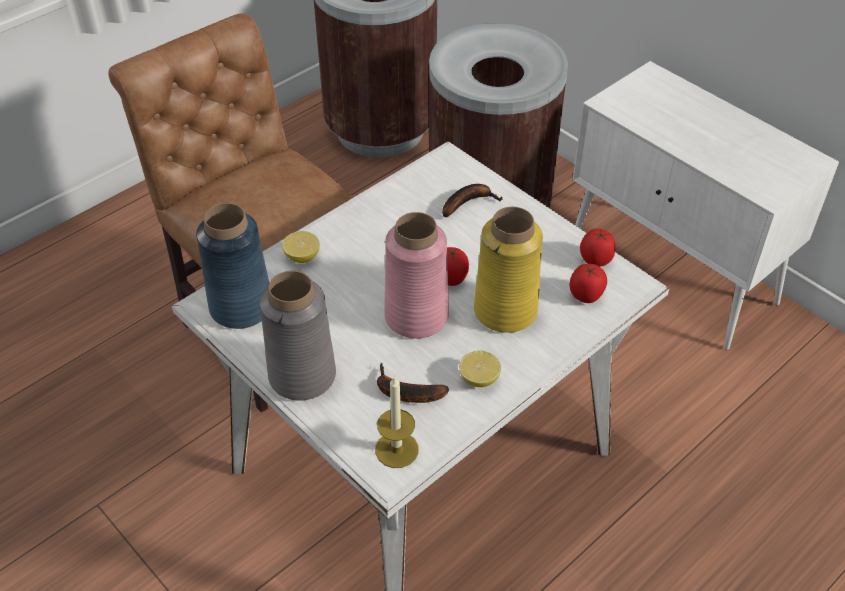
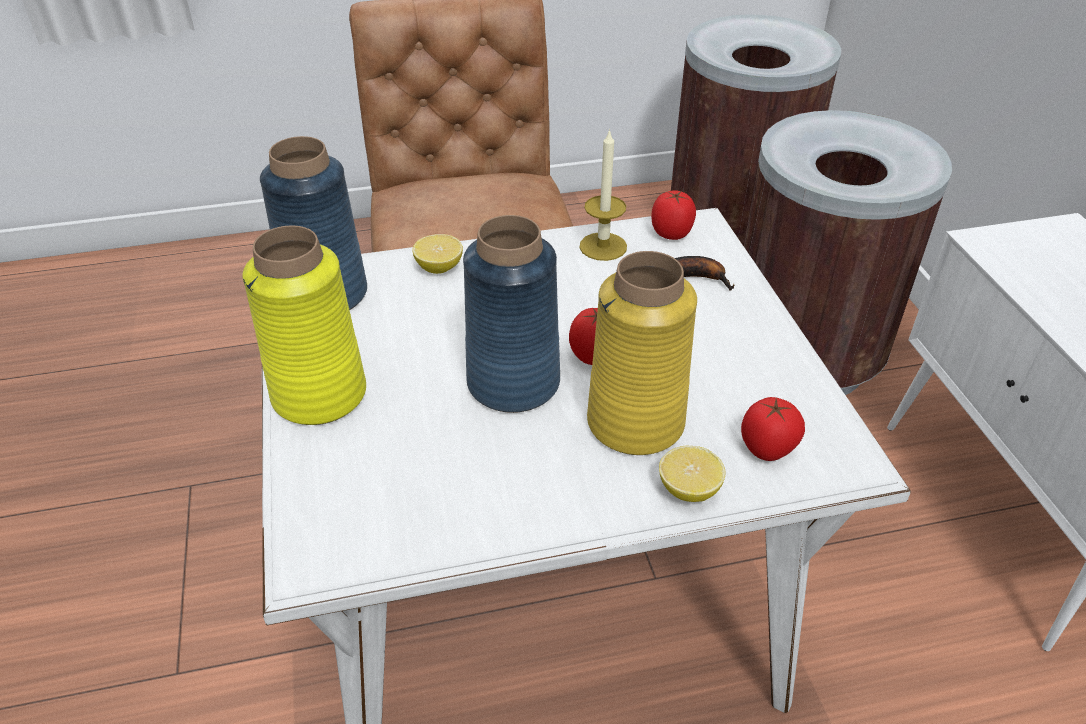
camera: 30 degrees right, 5 degrees down
grey vase [260,271,336,400] -> yellow vase [243,226,366,425]
candle [375,376,419,468] -> candle moved to [579,129,627,261]
banana [377,363,449,403] -> none
pink vase [384,212,449,339] -> blue vase [463,215,560,413]
lemon [459,350,501,387] -> lemon moved to [659,446,725,502]
tomato [580,228,615,267] -> tomato moved to [651,190,696,240]

